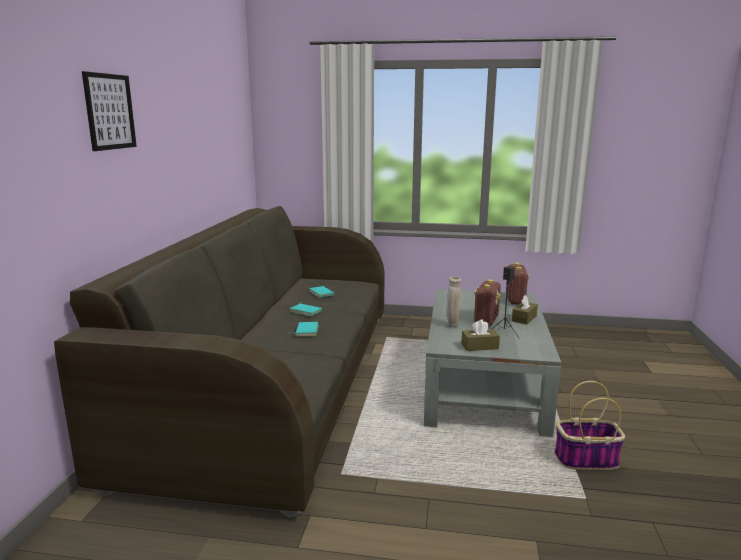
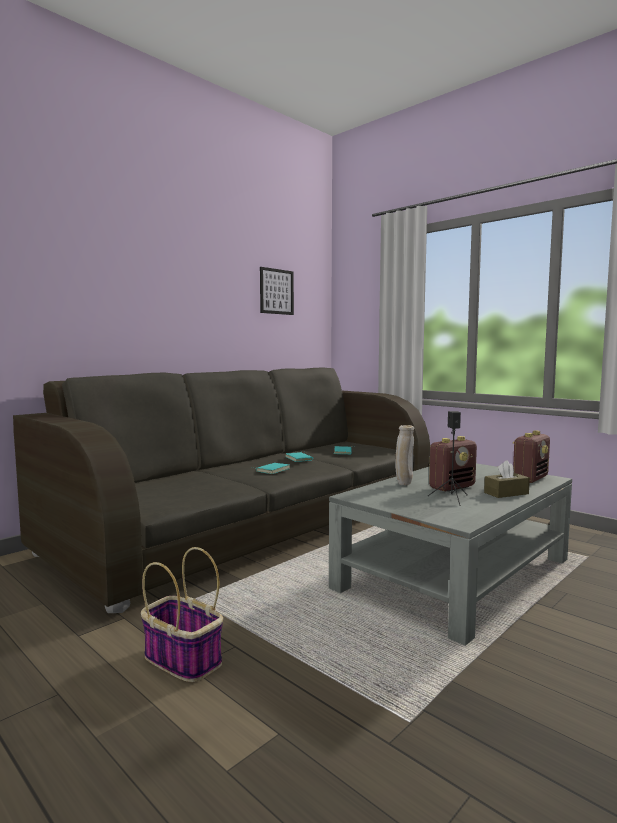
camera: 35 degrees right, 10 degrees down
picture [82,71,137,151] -> picture moved to [260,267,294,315]
brown tissue box [461,319,500,351] -> none
basket [554,381,625,470] -> basket moved to [141,547,223,682]

